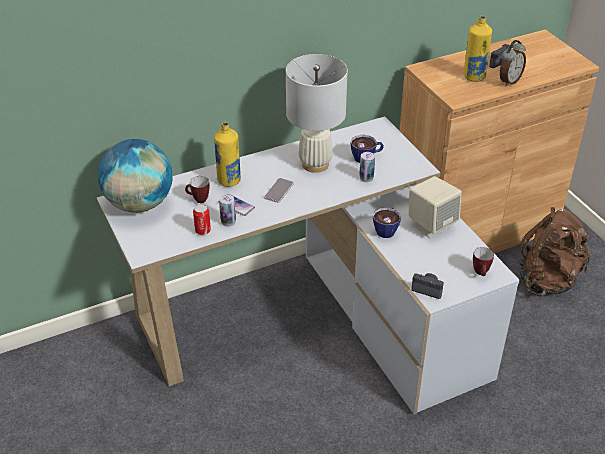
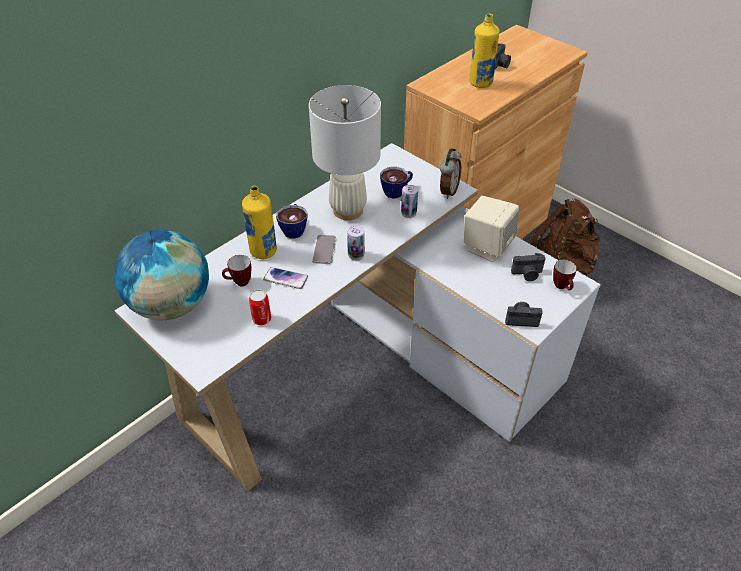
camera: 20 degrees left, 5 degrees up
can [219,194,236,227] -> can moved to [347,226,365,261]
cup [373,208,401,238] -> cup moved to [276,204,308,239]
alarm clock [499,40,526,86] -> alarm clock moved to [440,148,462,199]
none -> camera [511,253,546,281]

